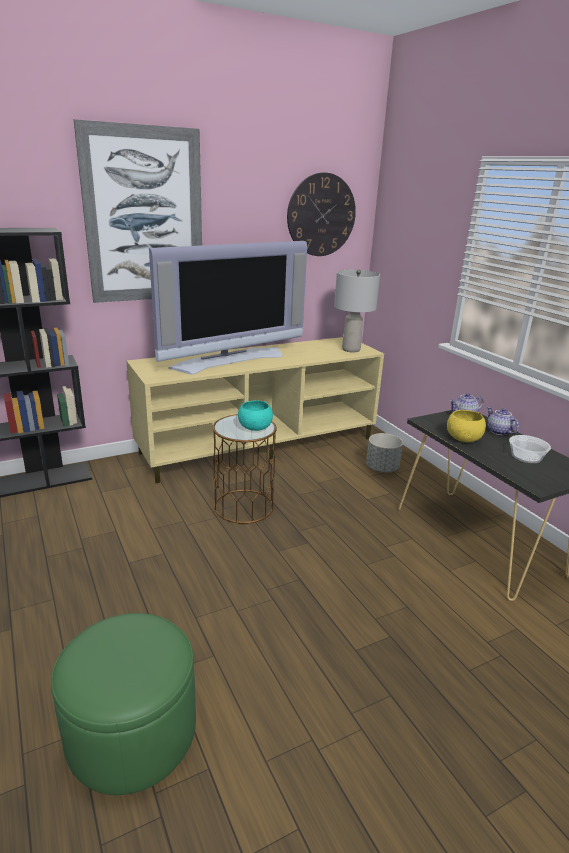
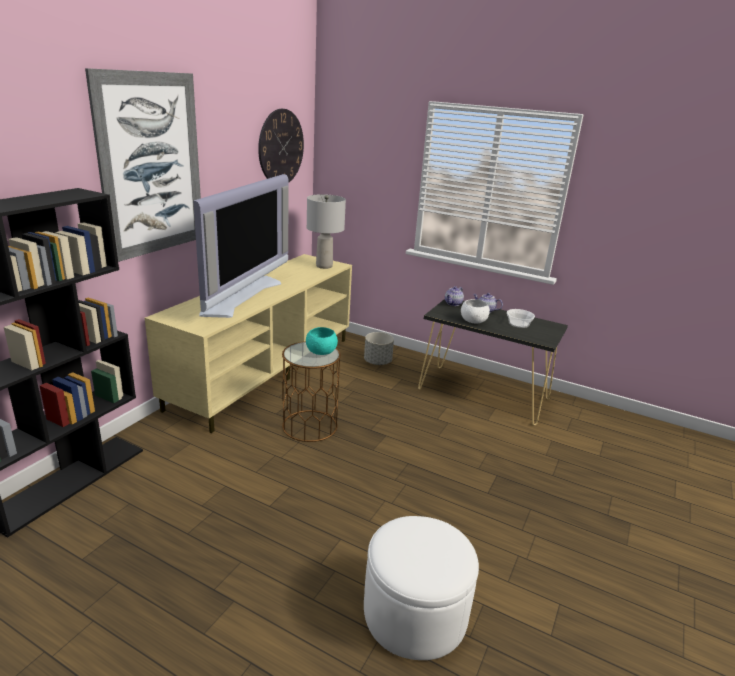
camera: 35 degrees left, 0 degrees up
green ottoman [51,613,196,795] -> white ottoman [364,516,479,660]
yellow bowl [447,410,486,442] -> white bowl [461,299,490,323]

